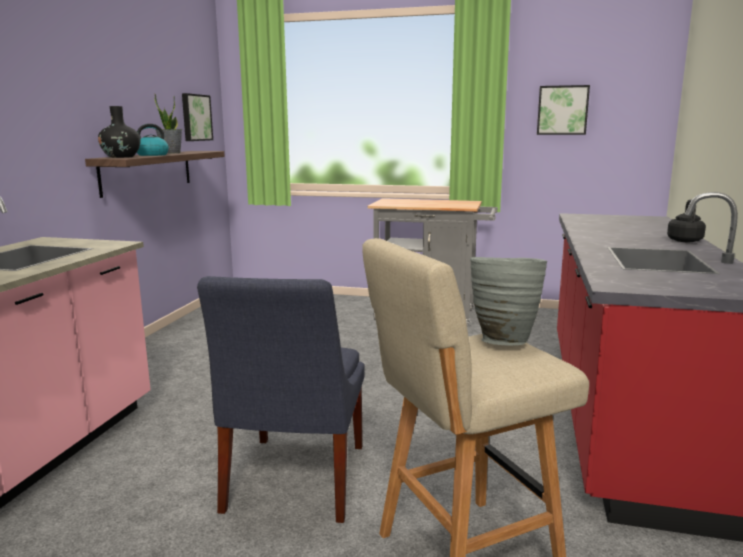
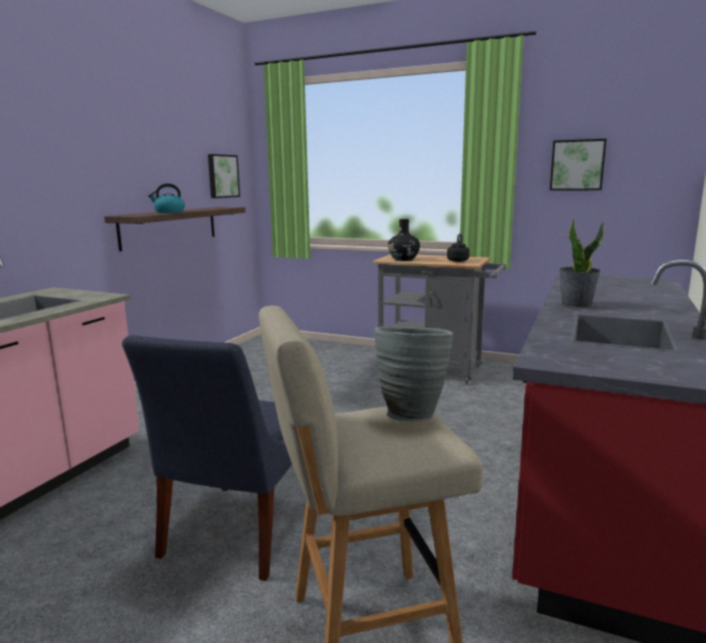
camera: 10 degrees right, 0 degrees up
black vase [98,106,141,158] -> black vase moved to [388,219,420,261]
potted plant [155,94,182,154] -> potted plant moved to [559,219,604,308]
black kettle [667,200,706,242] -> black kettle moved to [447,234,469,262]

